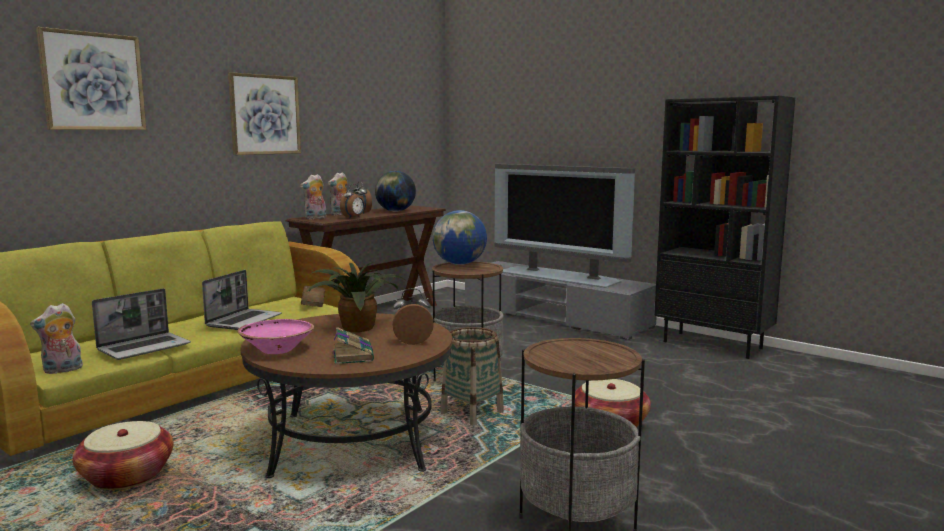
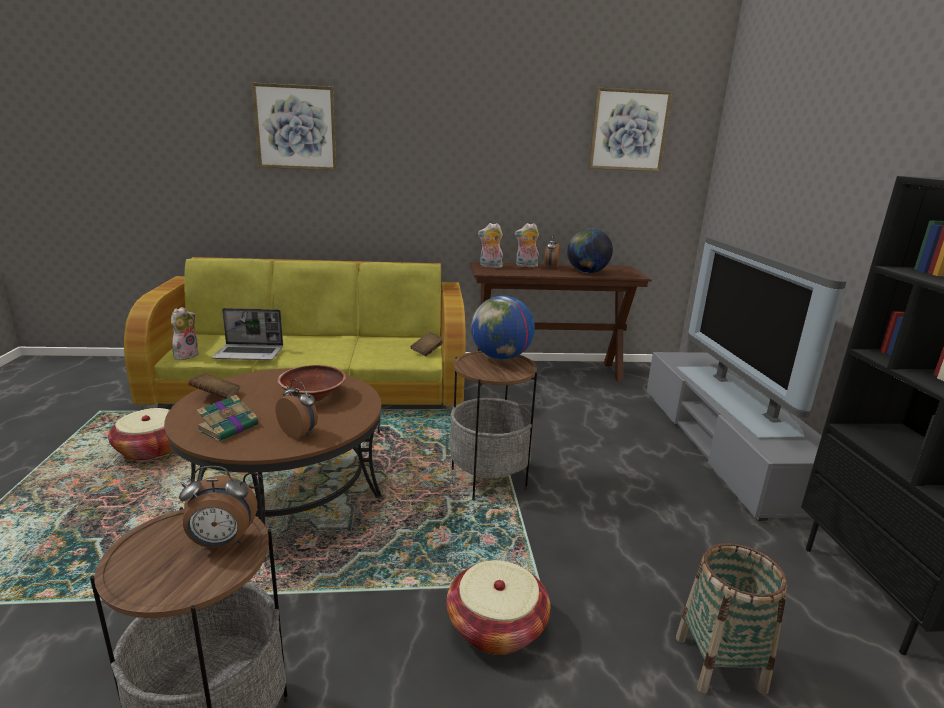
camera: 45 degrees right, 10 degrees up
plush toy [30,303,83,374] -> plush toy turned 105 degrees clockwise [171,307,199,360]
laptop [202,270,282,330] -> none
picture [228,72,301,155] -> picture moved to [588,88,672,171]
pink bowl [238,319,314,354] -> brown book [188,373,241,399]
potted plant [307,262,405,332] -> brown bowl [277,365,346,401]
alarm clock [340,184,365,218] -> alarm clock moved to [179,466,257,548]
basket [441,327,504,425] -> basket moved to [676,543,787,695]

